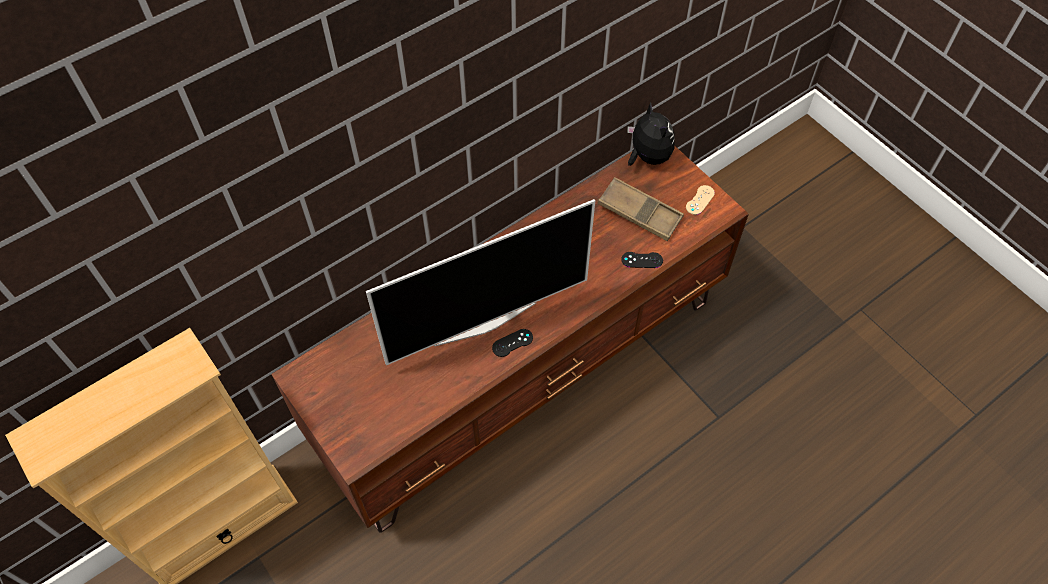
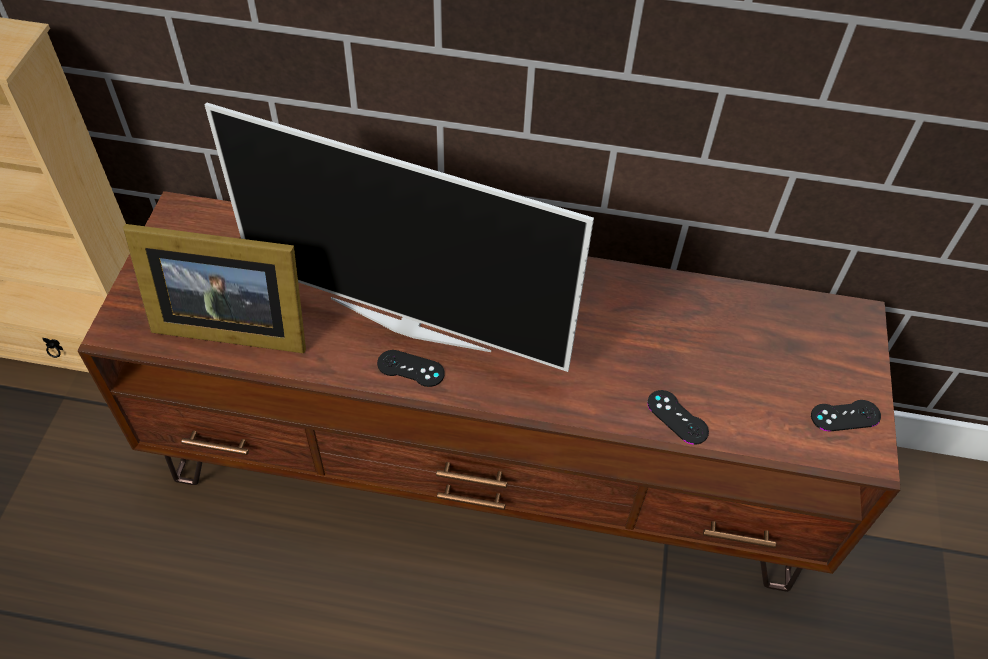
camera: 45 degrees right, 5 degrees down
brown tray [598,177,684,241] -> none
plush toy [627,102,675,166] -> none
beige game controller [686,185,715,215] -> black game controller [811,400,881,431]
none -> picture frame [123,224,306,353]

